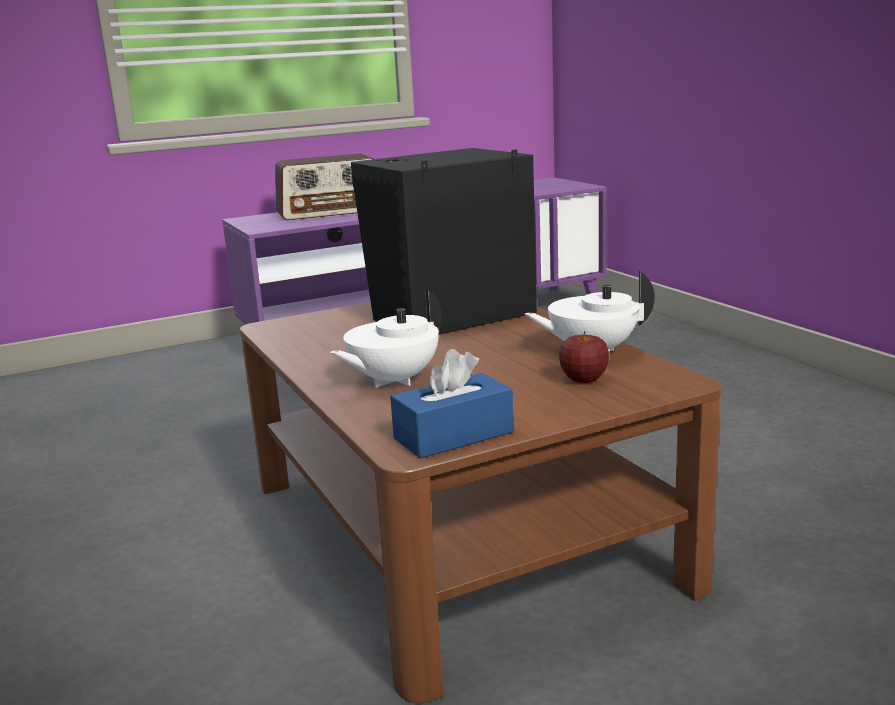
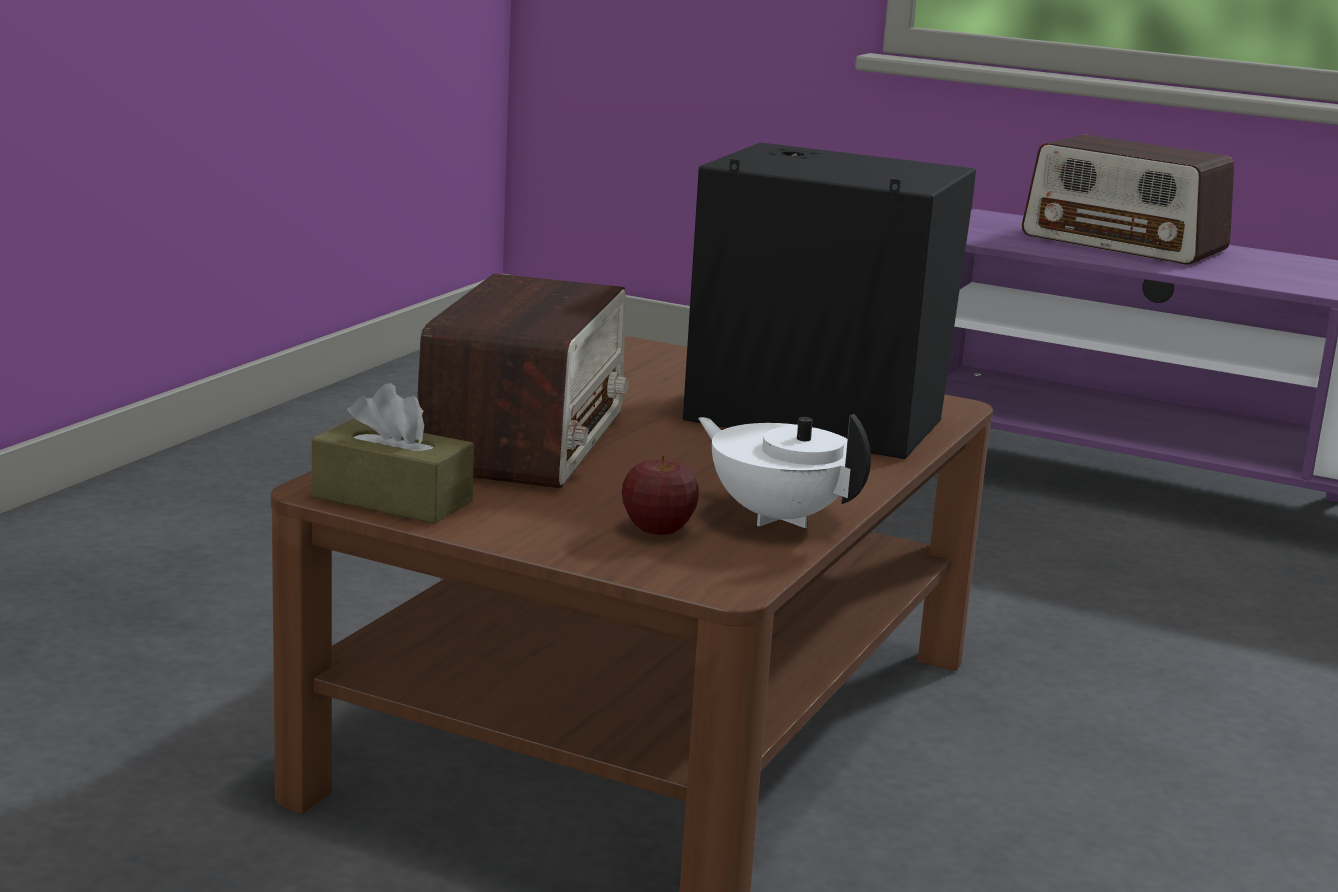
camera: 50 degrees right, 0 degrees up
white teapot [330,289,441,388] -> radio [417,273,628,488]
blue tissue box [390,349,514,459] -> brown tissue box [312,383,474,524]

